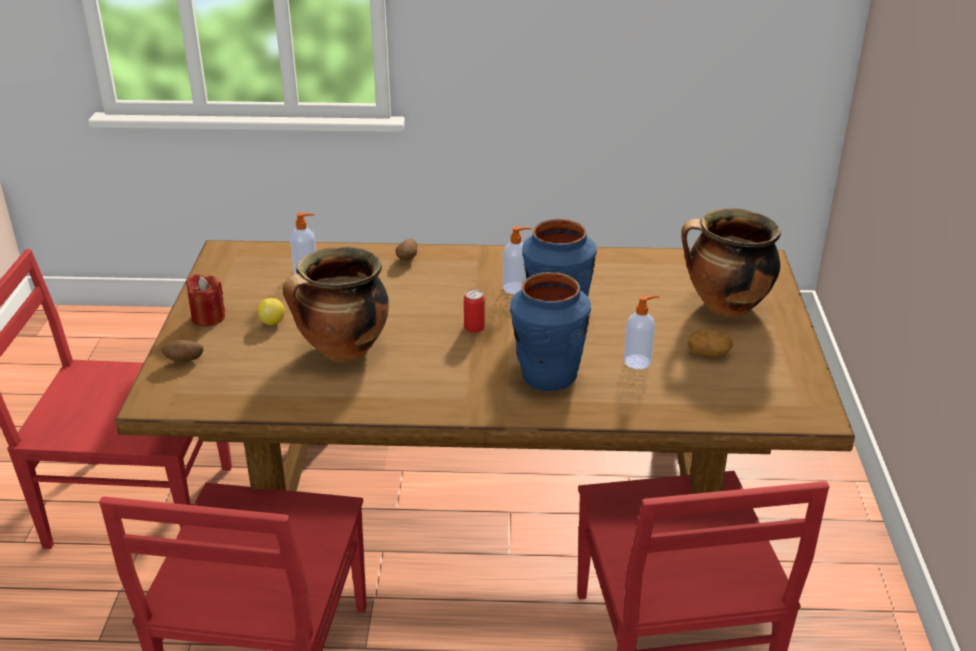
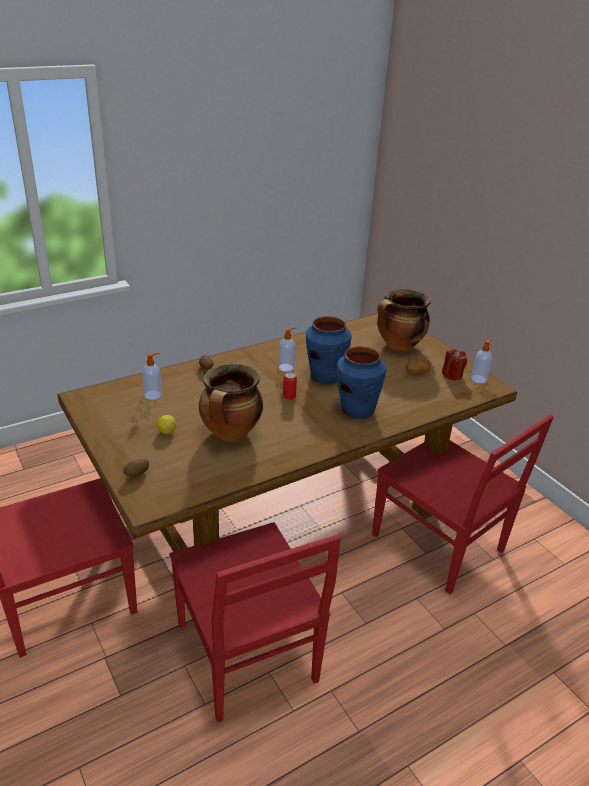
camera: 35 degrees left, 0 degrees up
red candle [186,274,225,327] -> red candle moved to [442,349,467,380]
soap dispenser [624,295,659,369] -> soap dispenser moved to [471,338,493,383]

